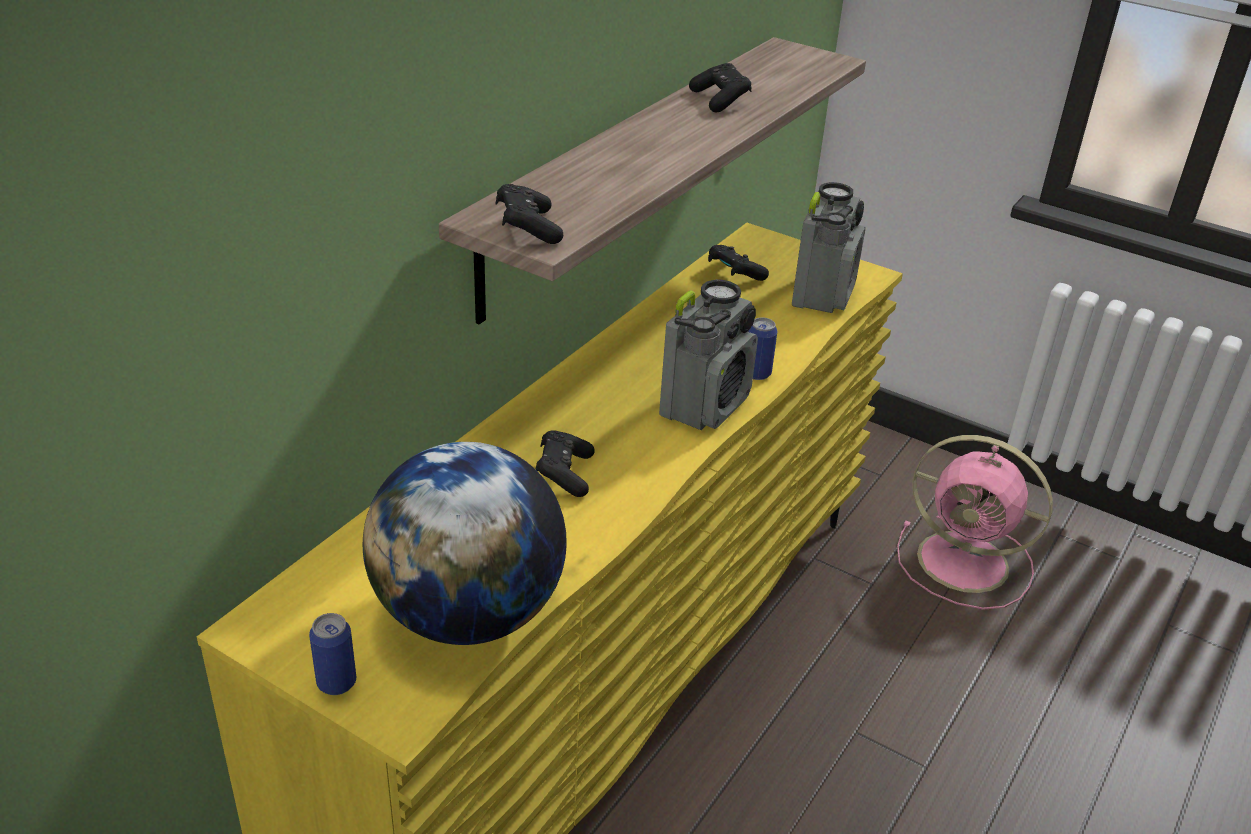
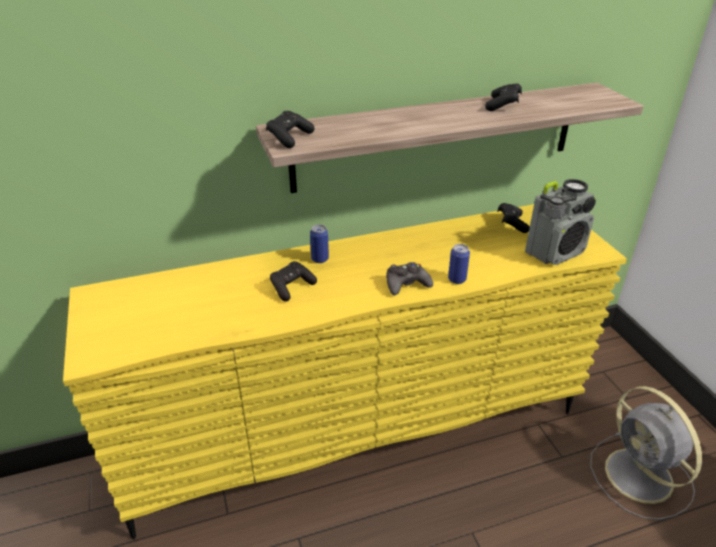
camera: 40 degrees right, 0 degrees up
can [309,613,356,695] -> can moved to [310,224,329,263]
globe [363,442,567,645] -> none
radio [659,279,758,430] -> black game controller [386,262,433,295]
pink fan [897,435,1053,610] -> grey fan [590,386,702,520]

